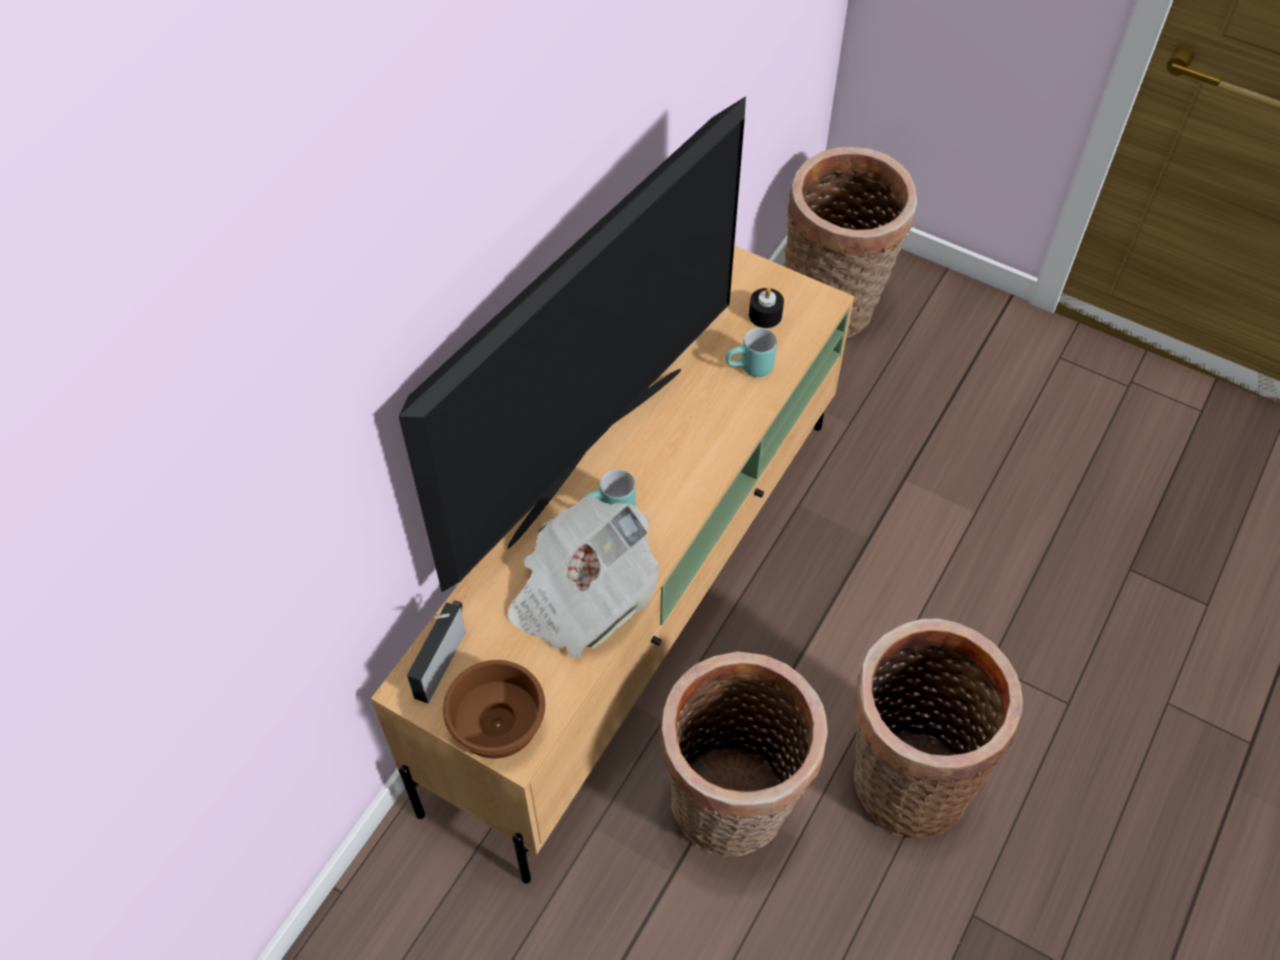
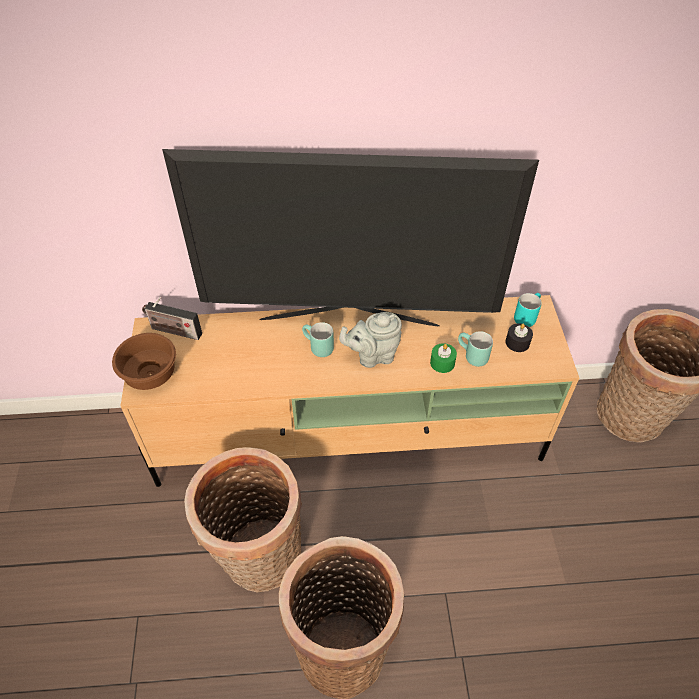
camera: 55 degrees right, 5 degrees down
radio [407,600,466,703] -> radio turned 150 degrees counterclockwise [142,297,202,340]
newspaper [507,496,659,659] -> none
none -> grey teapot [339,312,402,368]
none -> green candle [430,343,457,373]
none -> turquoise mug [514,293,542,327]

